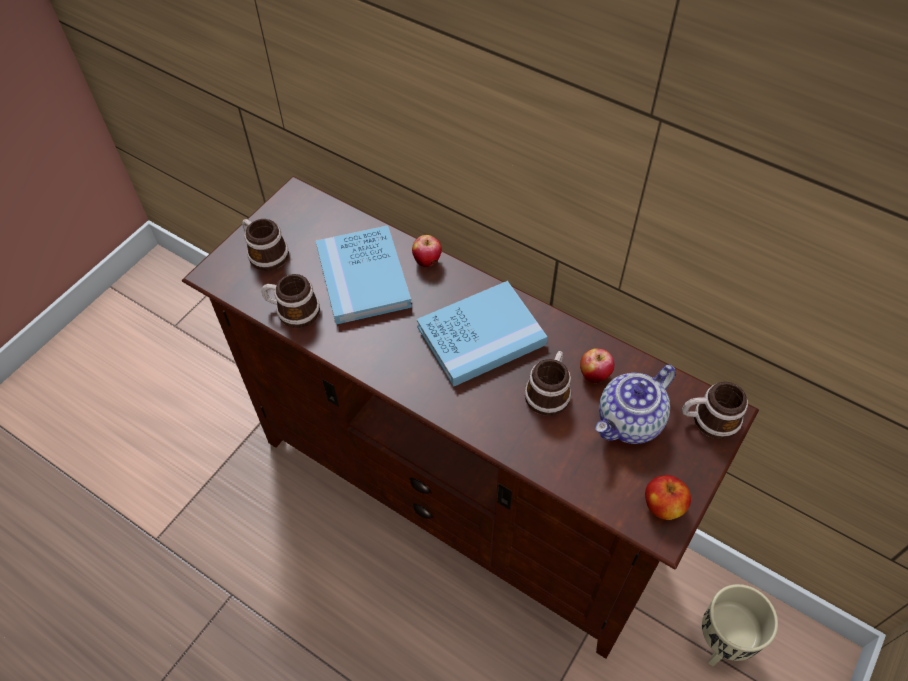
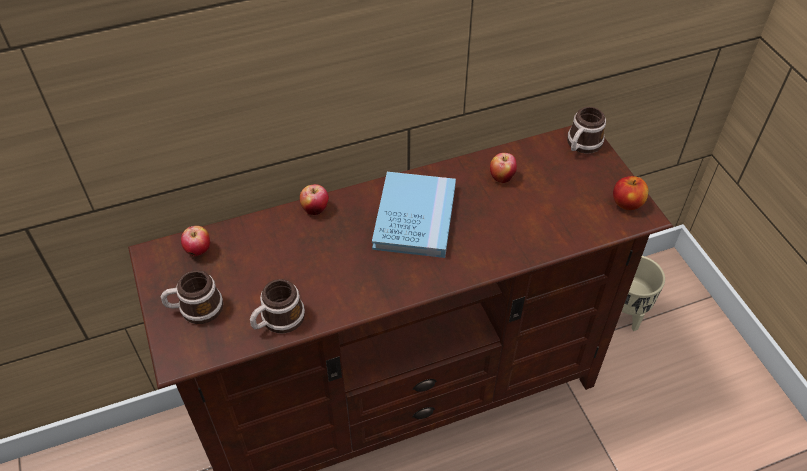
camera: 55 degrees left, 5 degrees down
blue book [316,225,412,325] -> none
mug [525,351,571,416] -> none
teapot [595,365,676,444] -> none
none -> apple [181,226,210,257]

